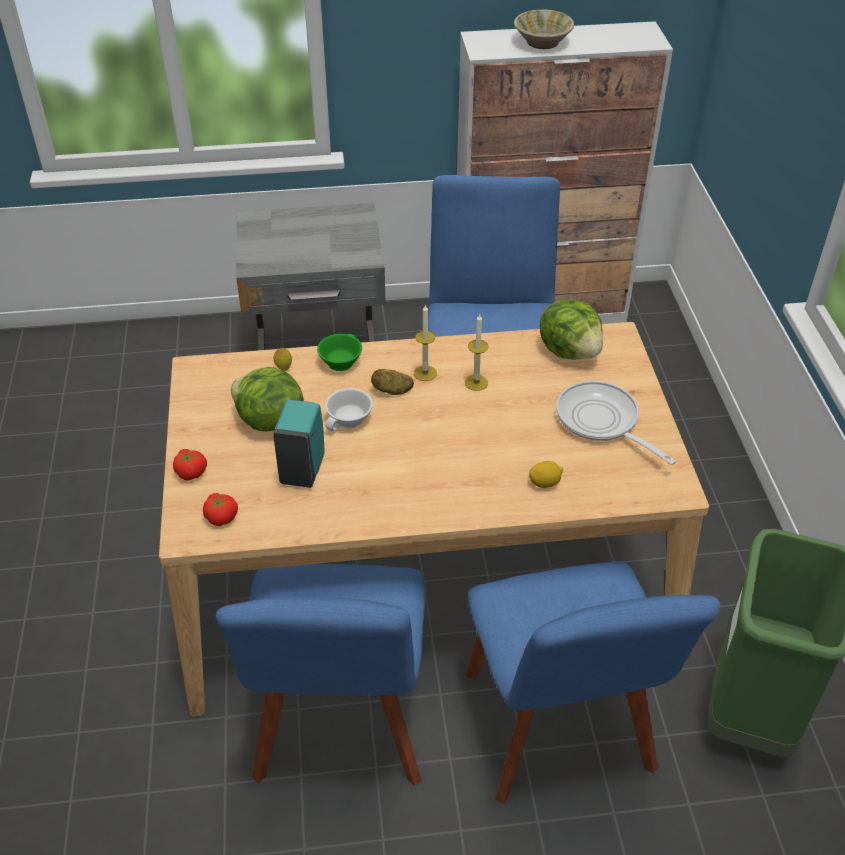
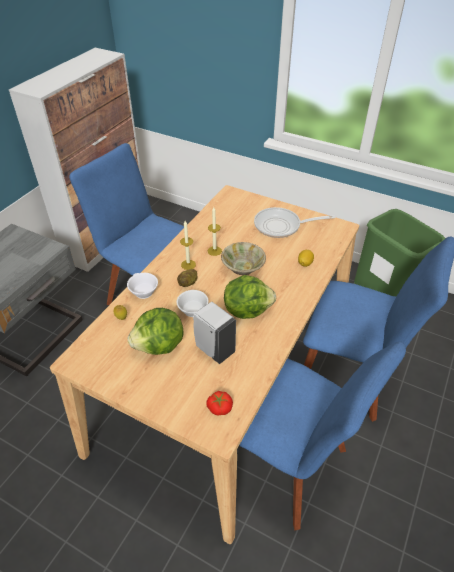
camera: 55 degrees left, 0 degrees up
tomato [173,449,207,481] -> none
turquoise soap dispenser [273,400,325,488] -> white soap dispenser [194,302,236,364]
green cup [317,334,362,371] -> white cup [127,273,158,299]
beige bowl [514,10,574,49] -> beige bowl moved to [221,242,266,275]
lettuce [540,299,603,359] -> lettuce moved to [224,275,276,319]

